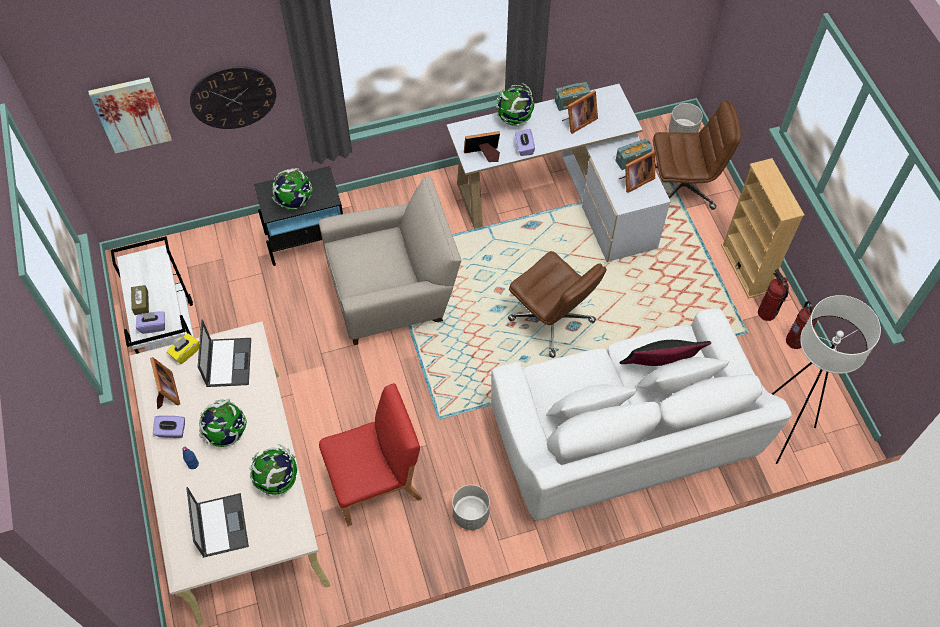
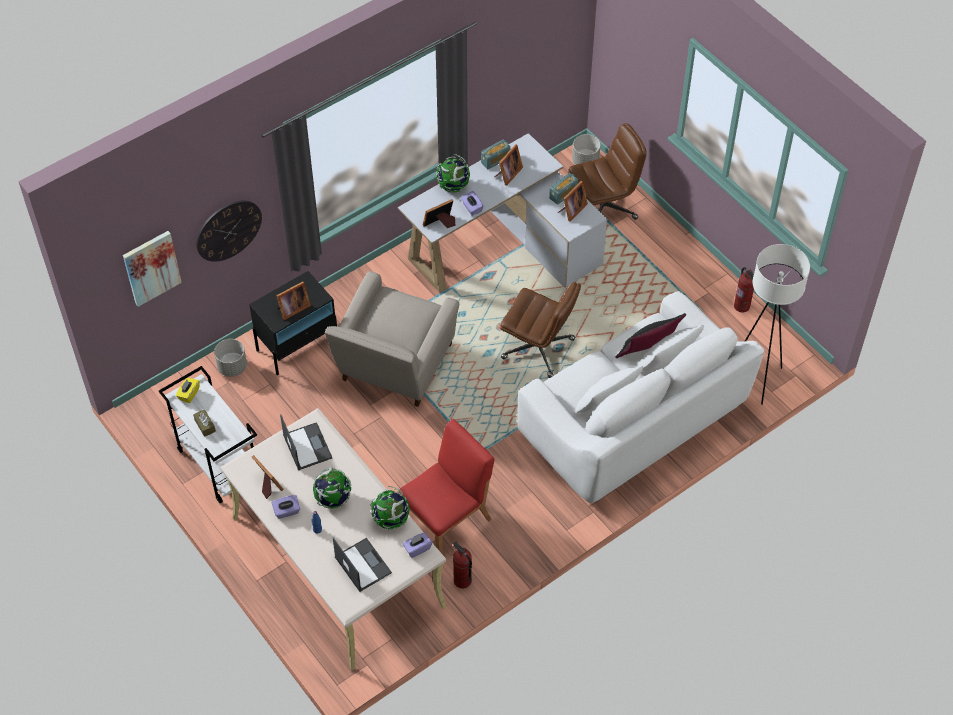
camera: 20 degrees left, 5 degrees down
purple tissue box [136,311,165,334] -> purple tissue box moved to [403,533,432,558]
yellow tissue box [167,334,199,364] -> yellow tissue box moved to [176,378,200,403]
globe [272,168,312,210] -> picture frame [276,282,311,320]
beige armchair [318,177,461,345] -> beige armchair turned 150 degrees clockwise [325,271,459,407]
grey planter [452,485,490,530] -> grey planter moved to [214,339,247,377]
beige bookcase [721,158,804,299] -> none
fire extinguisher [758,269,789,321] -> fire extinguisher moved to [453,541,472,588]

